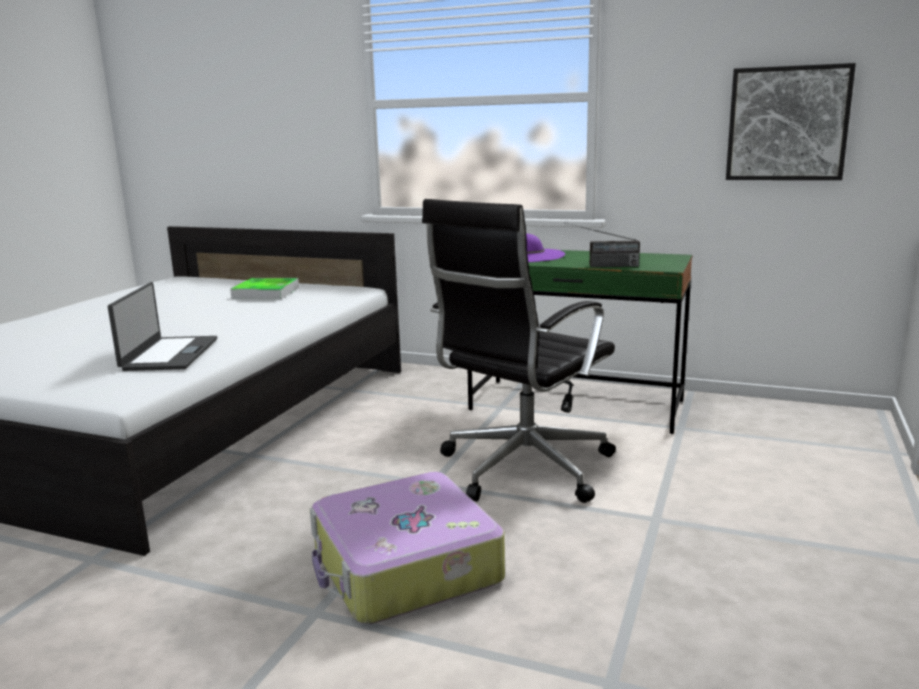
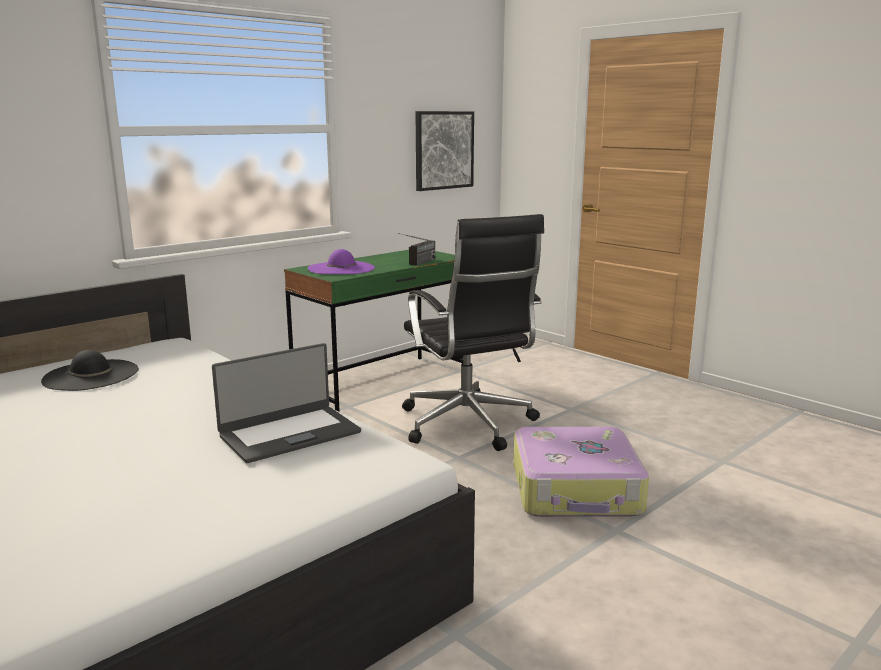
camera: 65 degrees left, 0 degrees up
laptop [108,282,217,371] -> laptop turned 120 degrees clockwise [212,343,361,463]
tray [230,278,299,299] -> black hat [41,350,139,391]

